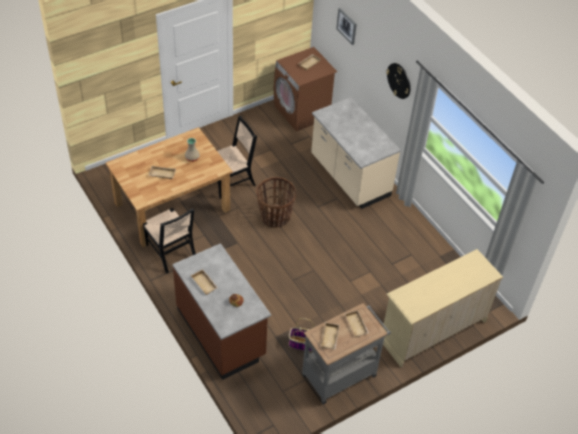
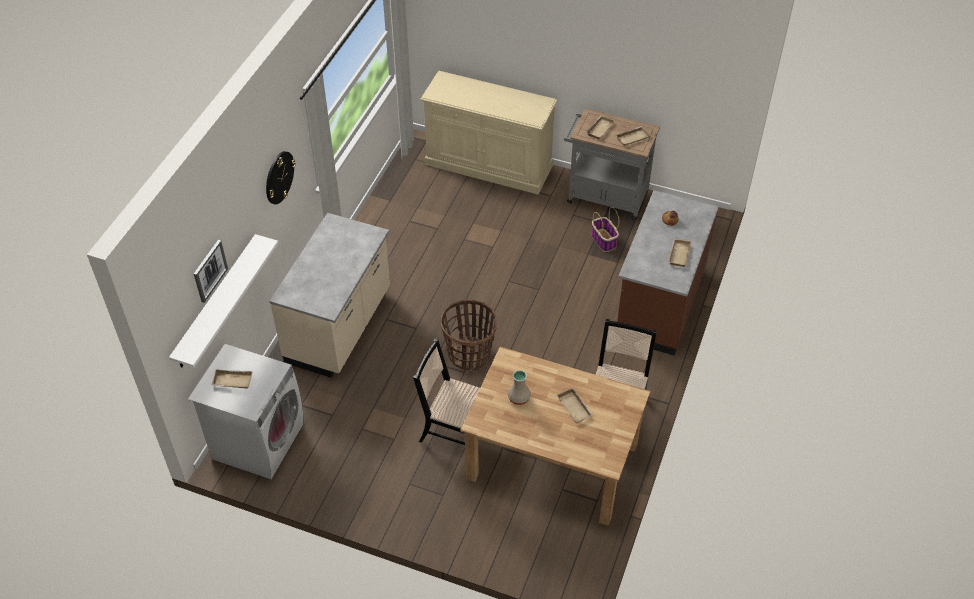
camera: 125 degrees left, 0 degrees up
brown washing machine [274,47,337,132] -> white washing machine [188,344,303,479]
none -> white shelf [169,234,278,368]

